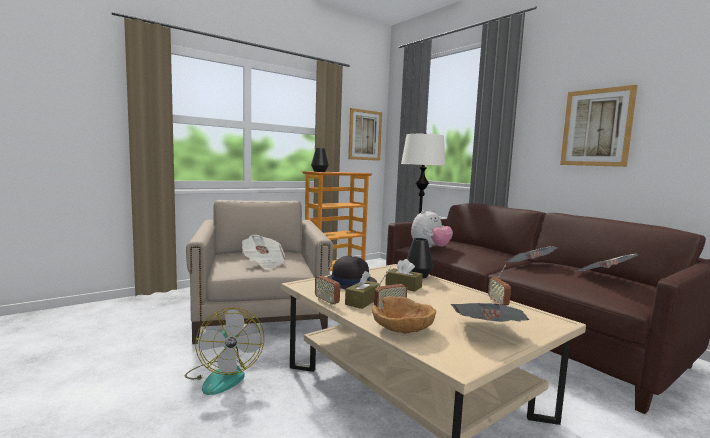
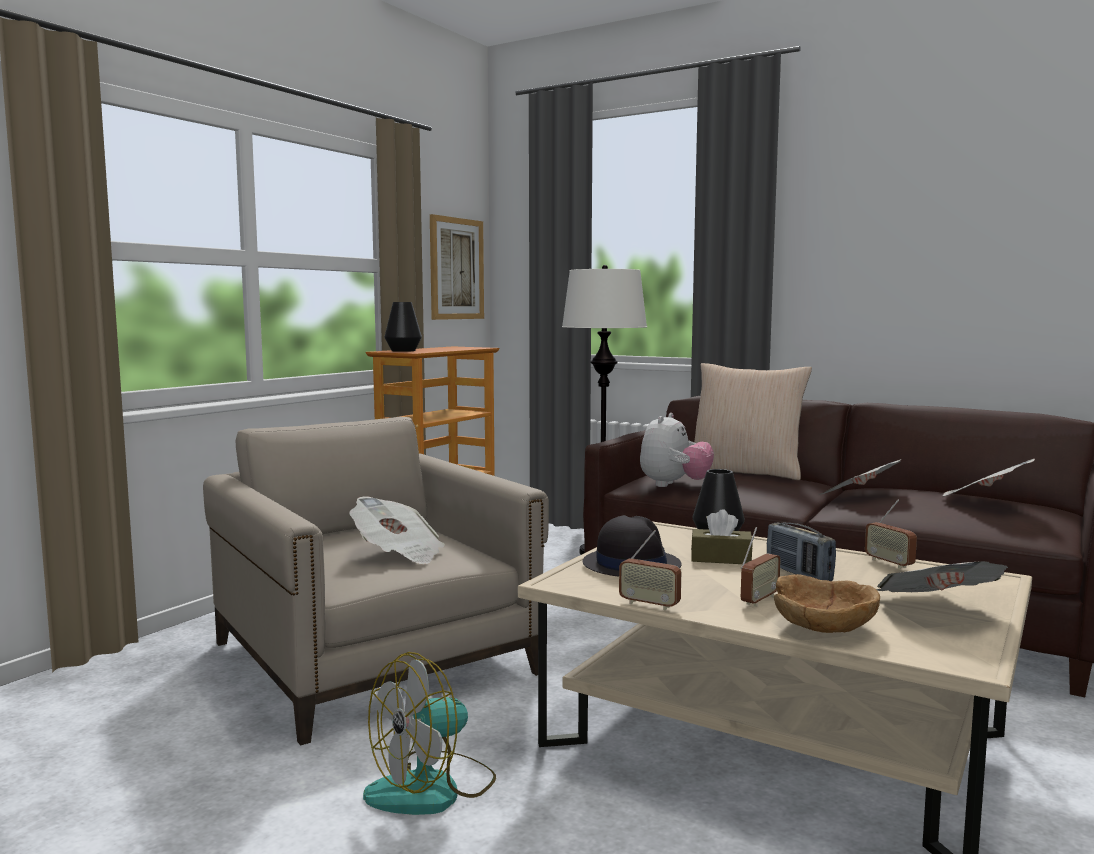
camera: 20 degrees left, 0 degrees up
fan [185,308,264,395] -> fan turned 90 degrees clockwise [363,652,496,815]
brown tissue box [345,271,380,309] -> none
picture [560,85,638,167] -> none
none -> beige pillow [694,363,812,480]
none -> radio [767,523,836,581]

